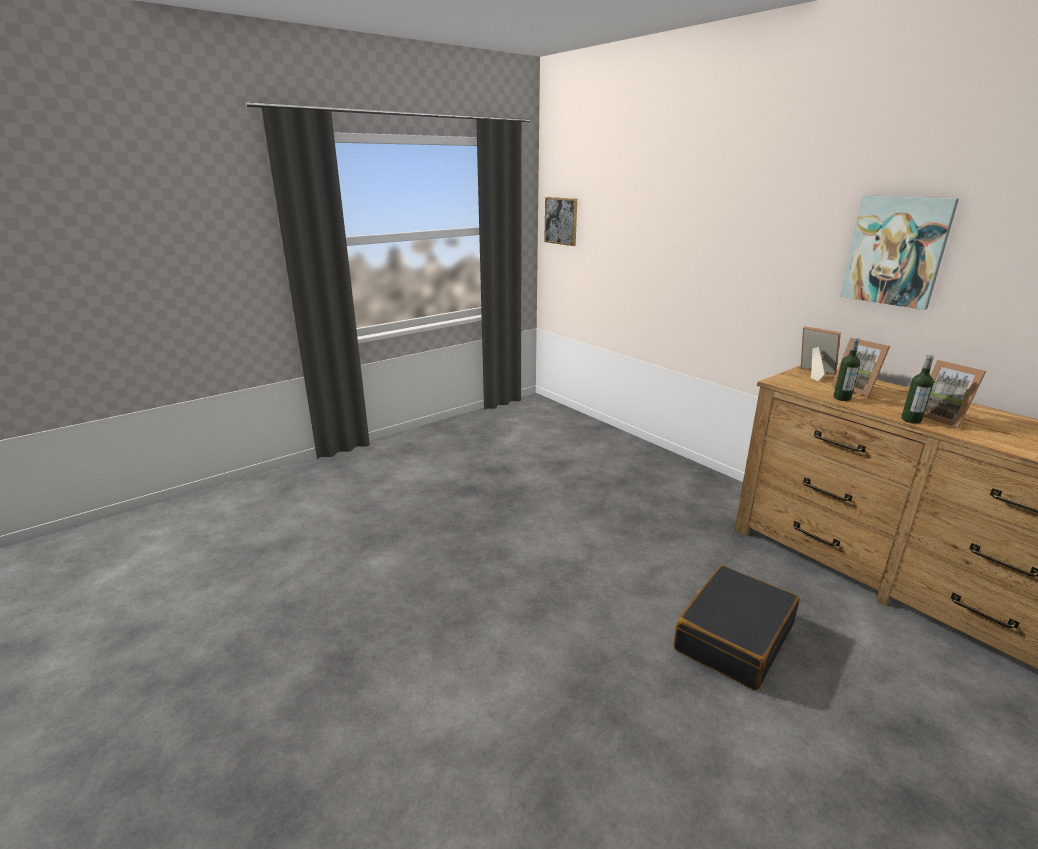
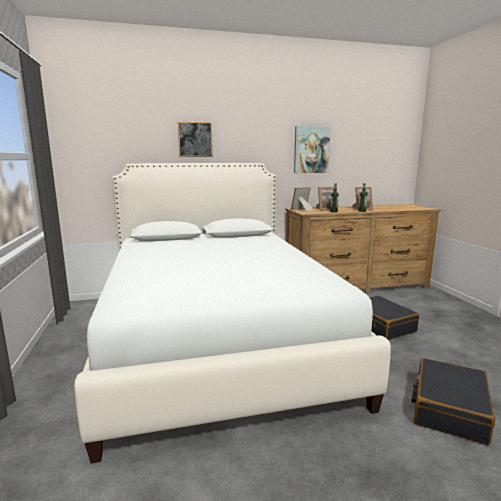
camera: 65 degrees left, 10 degrees down
picture [544,197,577,246] -> picture moved to [178,121,213,157]
none -> white bed [74,163,391,463]
none -> black suitcase [411,358,495,445]

